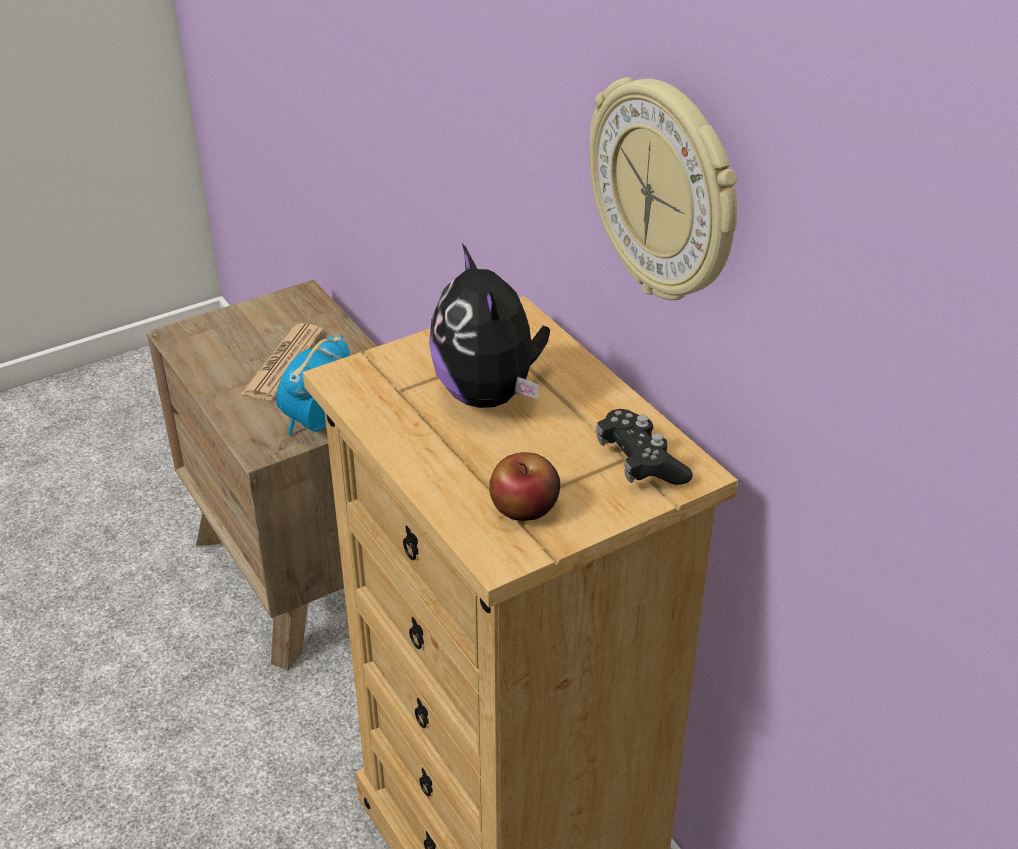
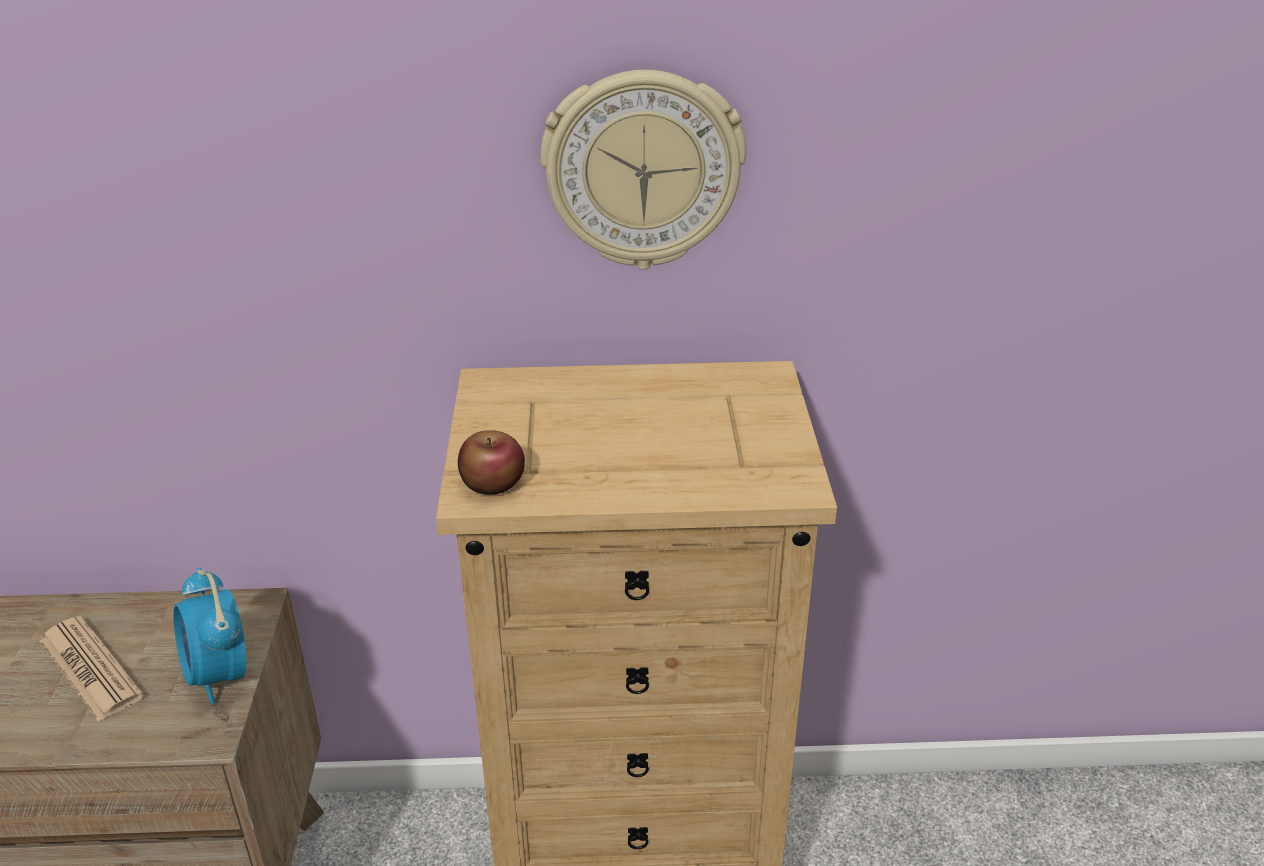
camera: 60 degrees left, 5 degrees down
plush toy [429,243,550,408] -> none
apple [489,452,560,521] -> apple moved to [458,430,525,495]
black game controller [596,409,693,485] -> none

